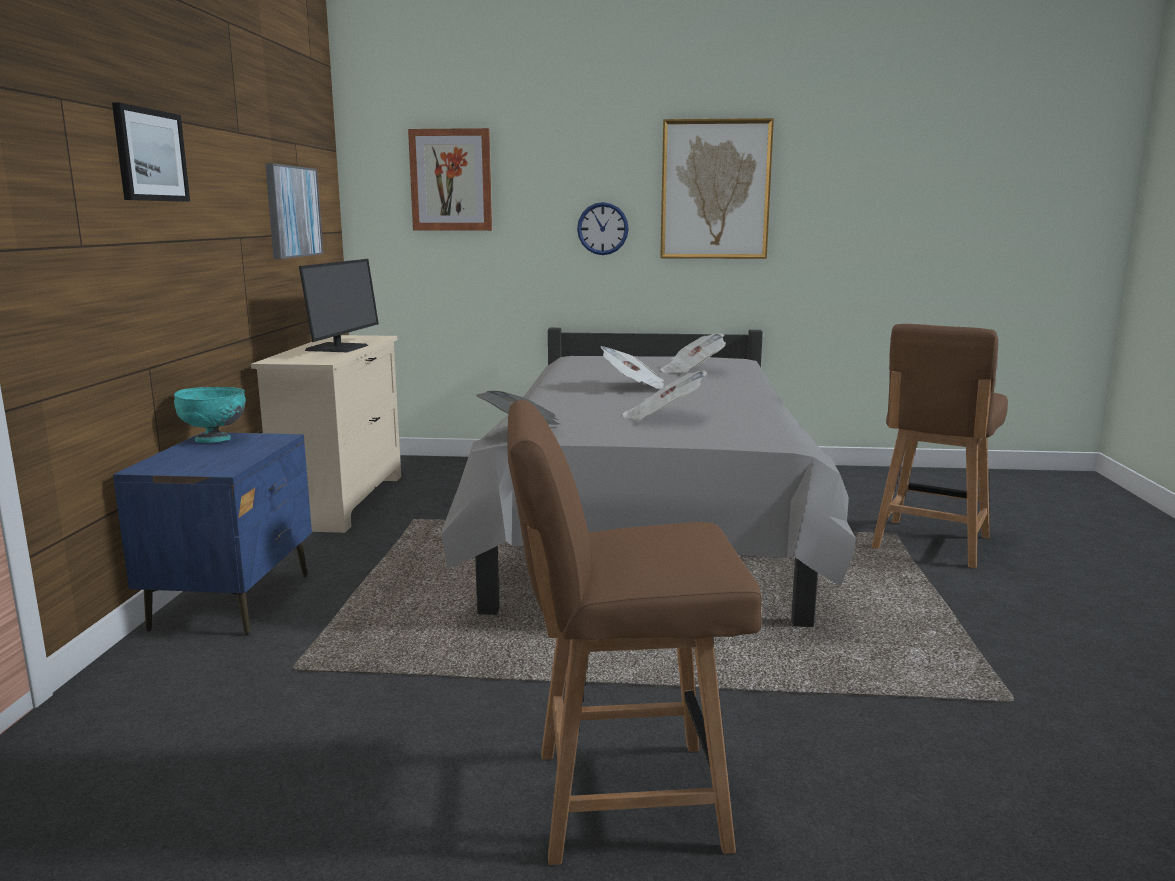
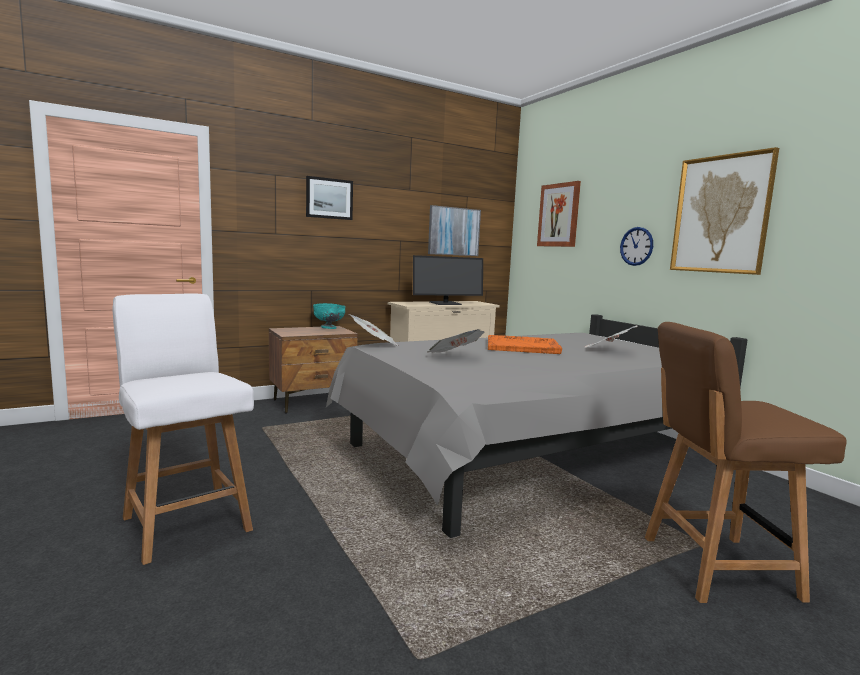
camera: 55 degrees right, 5 degrees down
blue nightstand [113,432,312,635] -> brown nightstand [269,326,358,414]
brown chair [508,400,762,865] -> white chair [112,293,254,565]
newspaper [600,346,664,390] -> orange tray [488,335,562,354]

